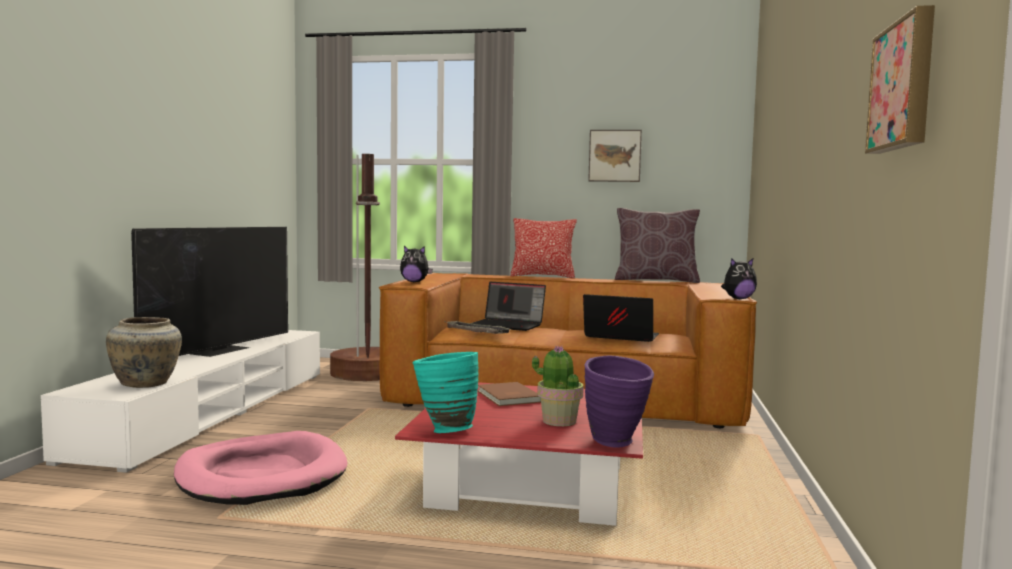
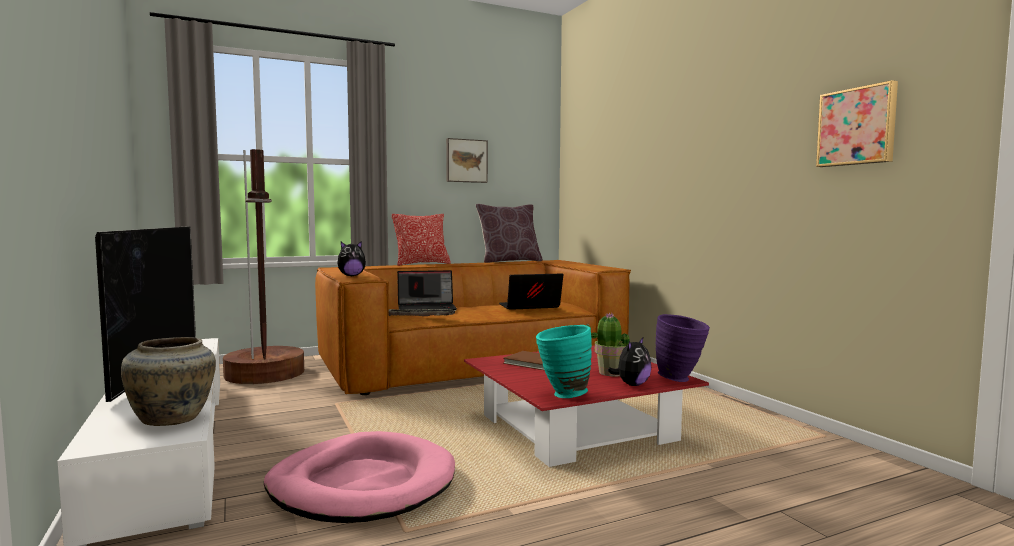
camera: 35 degrees left, 0 degrees up
plush toy [721,258,757,299] -> plush toy moved to [608,338,651,386]

